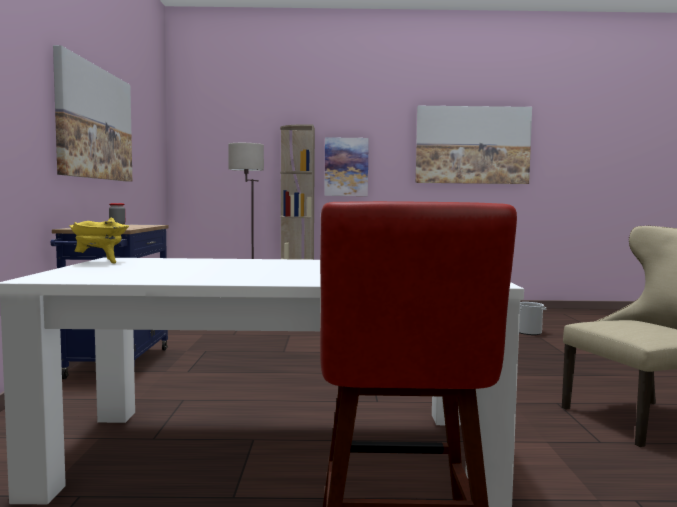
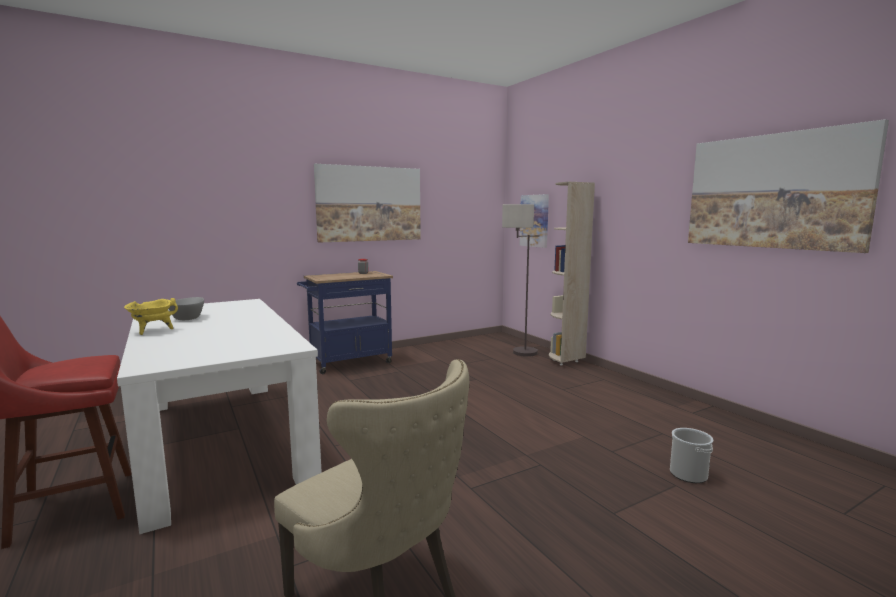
camera: 60 degrees right, 5 degrees up
yellow cooking pot [69,218,129,263] -> yellow cooking pot moved to [124,298,178,335]
picture [324,137,369,196] -> picture moved to [520,194,549,248]
none -> grey bowl [169,297,204,320]

